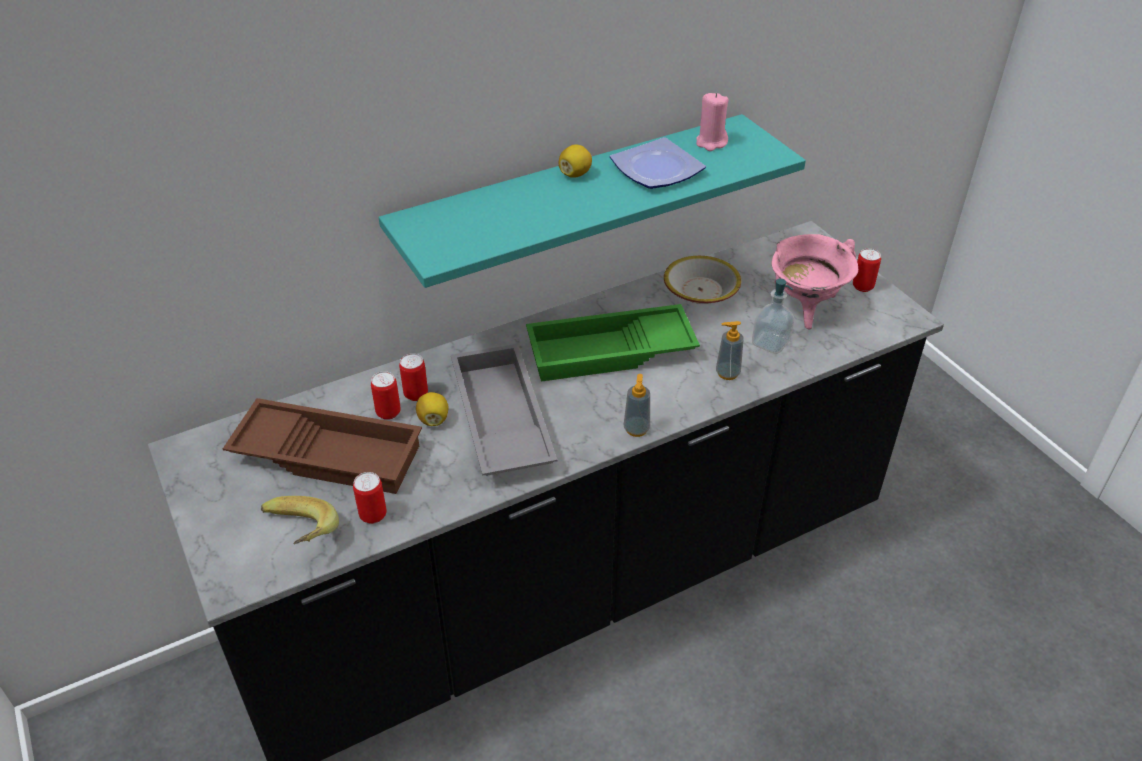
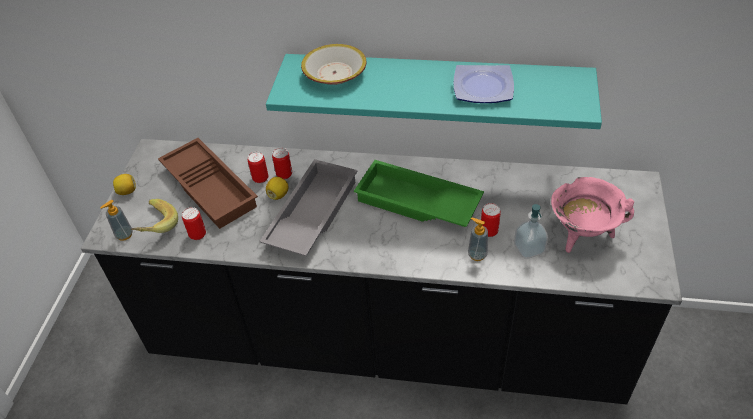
camera: 40 degrees right, 5 degrees up
lemon [559,144,592,178] -> lemon moved to [113,174,136,195]
soap dispenser [624,374,650,437] -> soap dispenser moved to [100,200,133,241]
bowl [664,256,741,304] -> bowl moved to [301,44,367,85]
pink candle [696,93,729,151] -> none
can [853,248,881,292] -> can moved to [481,203,501,237]

